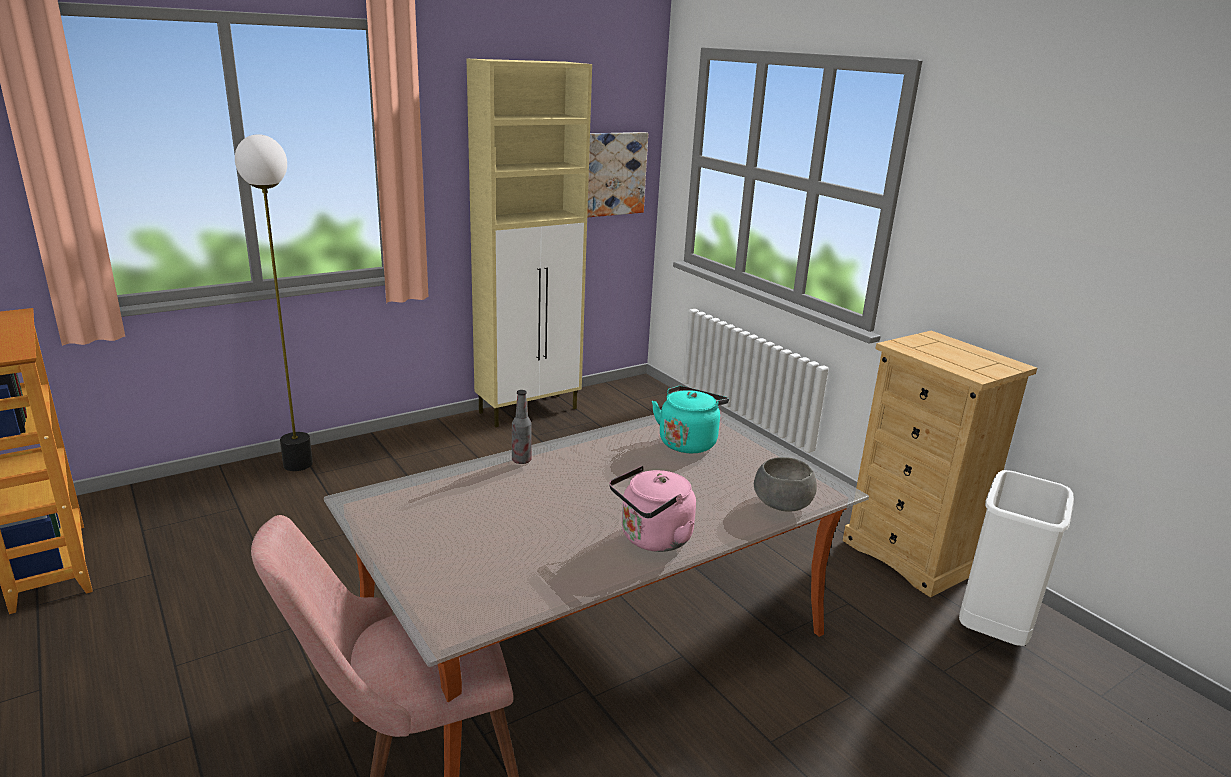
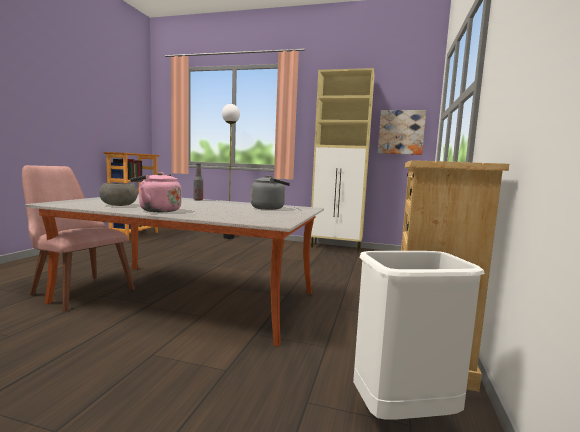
camera: 50 degrees right, 15 degrees down
turquoise kettle [652,386,729,453] -> grey kettle [251,175,290,210]
grey bowl [754,457,817,512] -> grey bowl moved to [99,183,138,206]

